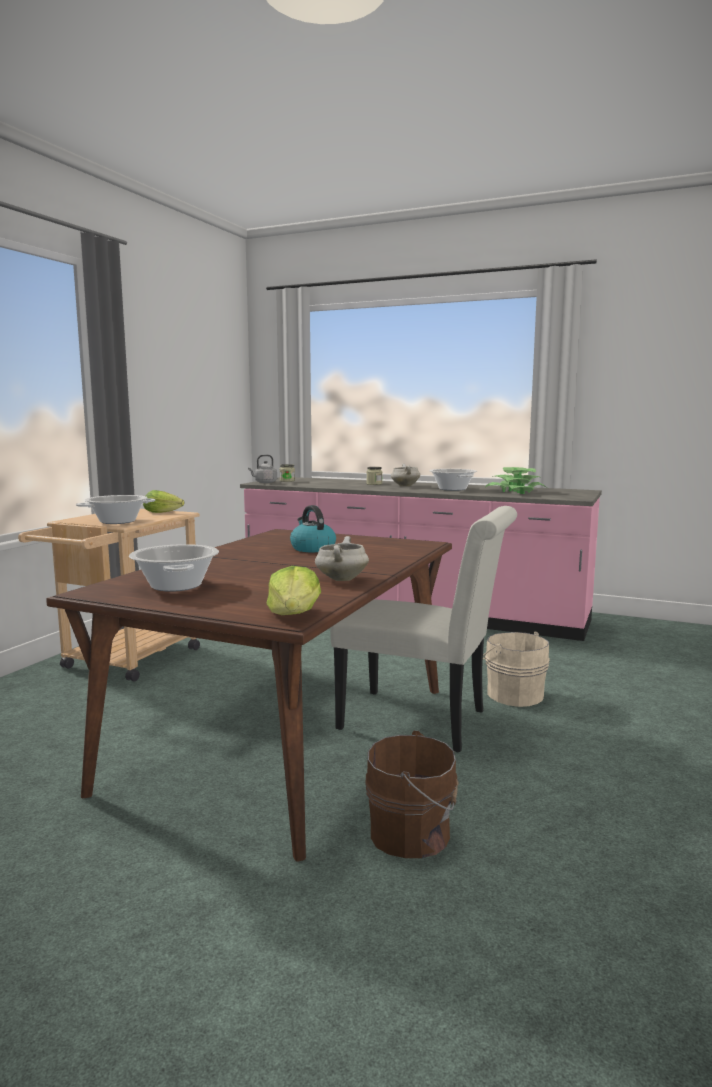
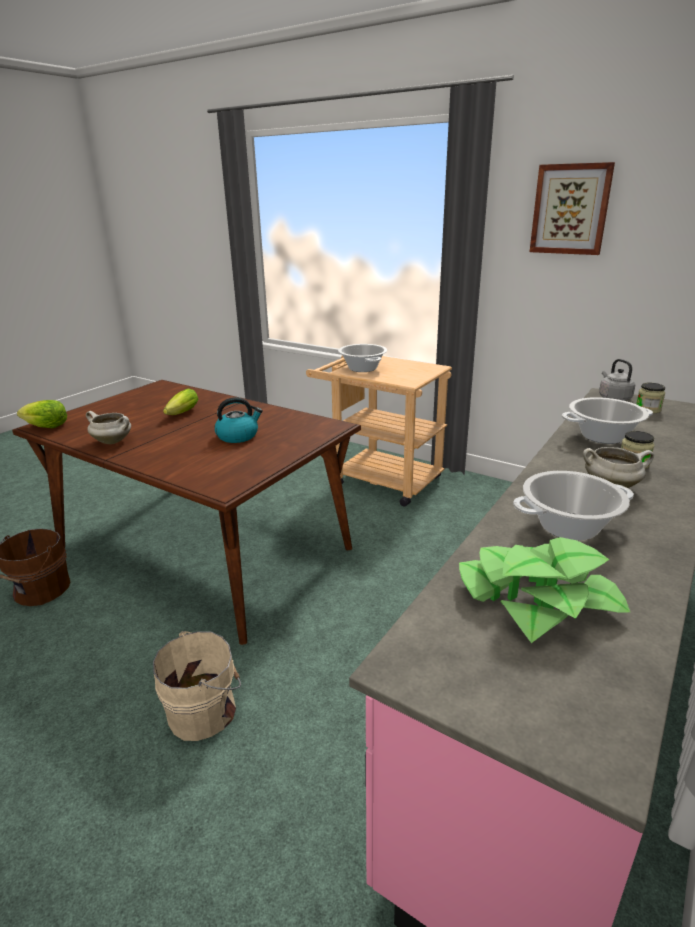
camera: 100 degrees right, 15 degrees up
cooking pot [129,544,219,592] -> cooking pot moved to [562,397,653,444]
lettuce [143,490,184,513] -> lettuce moved to [163,389,198,415]
white chair [330,506,517,752] -> none
none -> picture [530,162,615,255]

